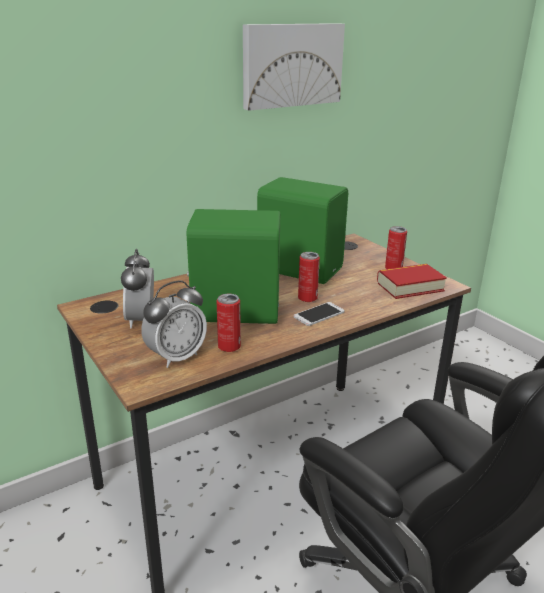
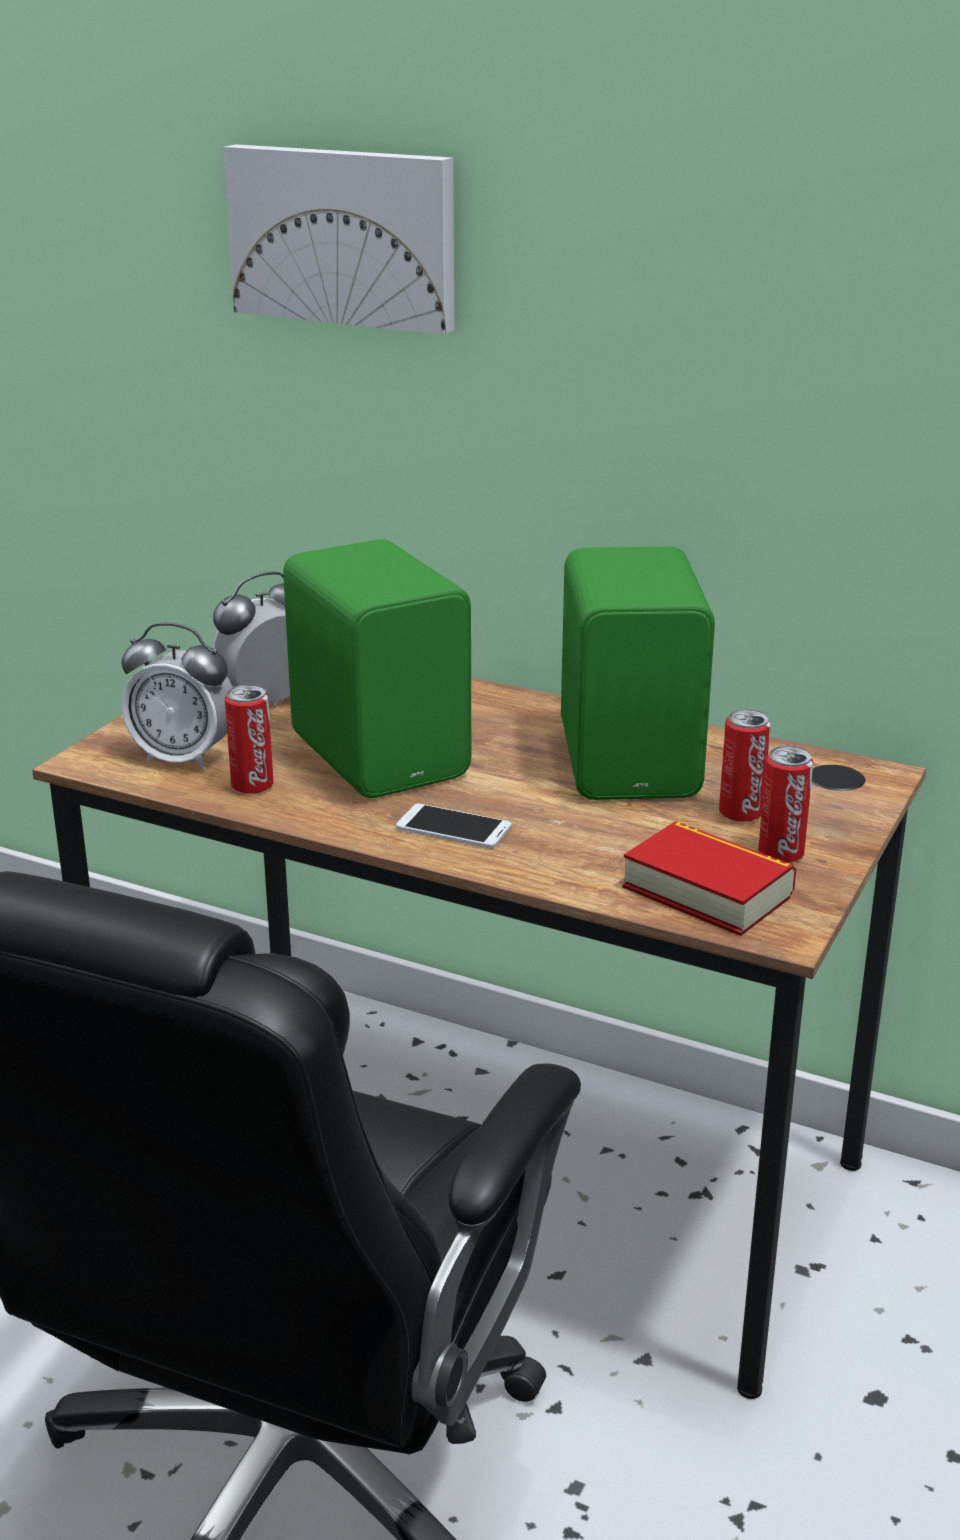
camera: 60 degrees right, 0 degrees up
picture [243,23,345,111] -> picture moved to [223,144,454,335]
can [298,252,320,302] -> can moved to [719,709,771,822]

